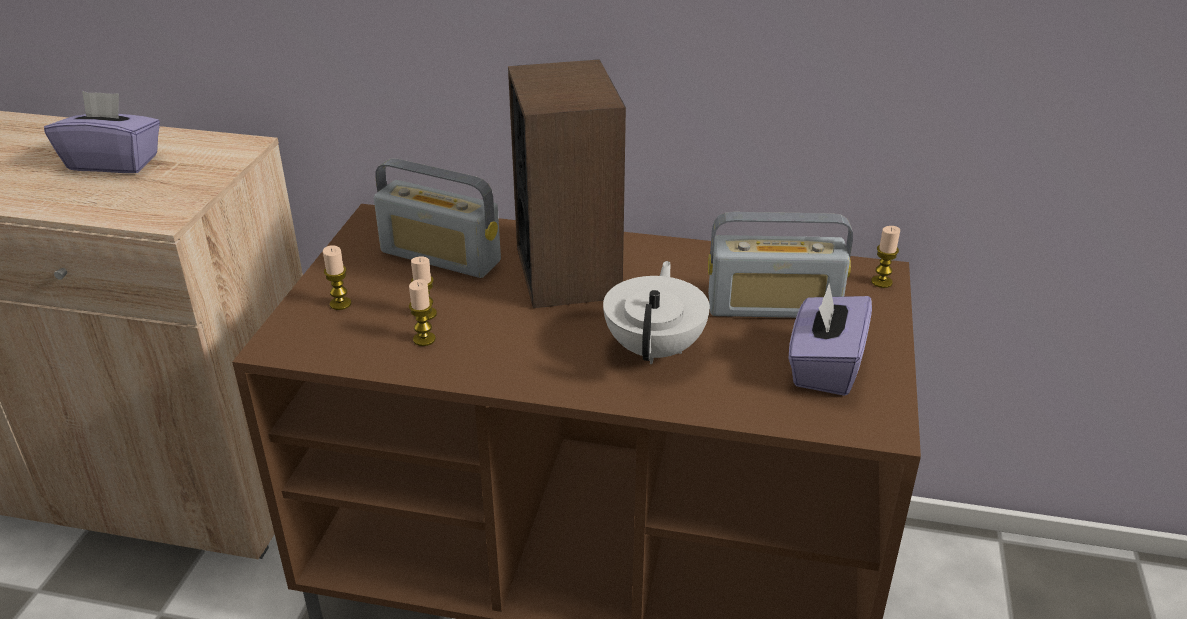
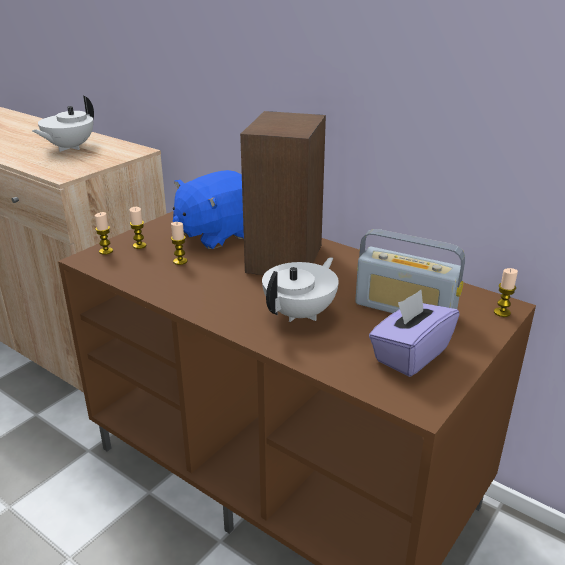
camera: 25 degrees right, 5 degrees down
purple tissue box [44,91,160,173] -> white teapot [32,96,94,152]
radio [374,158,501,278] -> blue plush toy [173,170,244,249]
candle [409,279,436,346] -> candle moved to [95,212,113,255]

